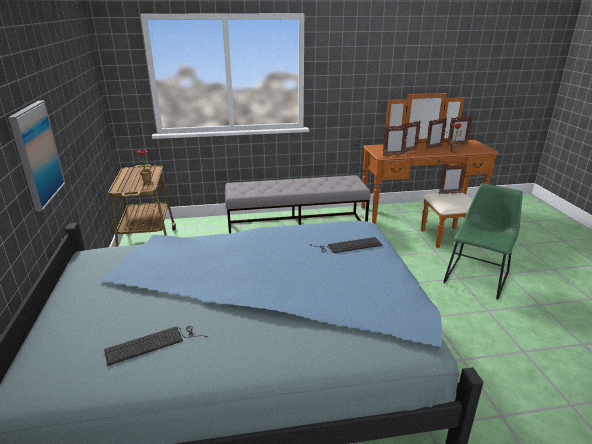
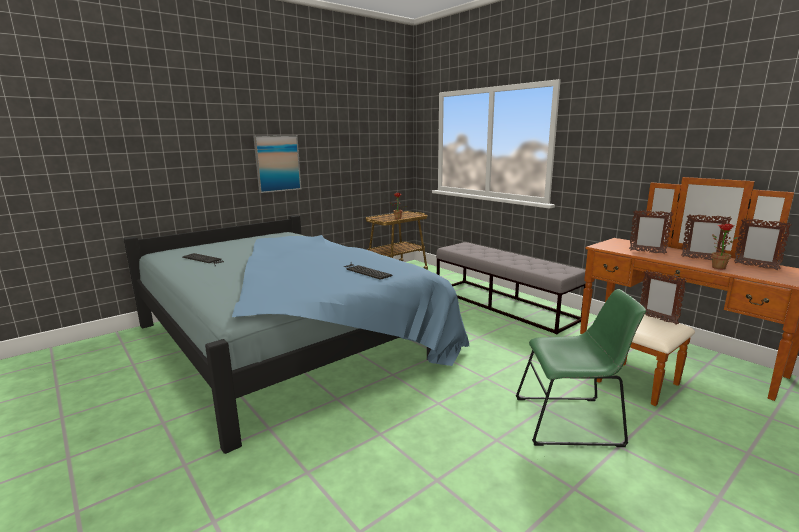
camera: 60 degrees right, 10 degrees down
picture frame [383,125,408,156] -> none

